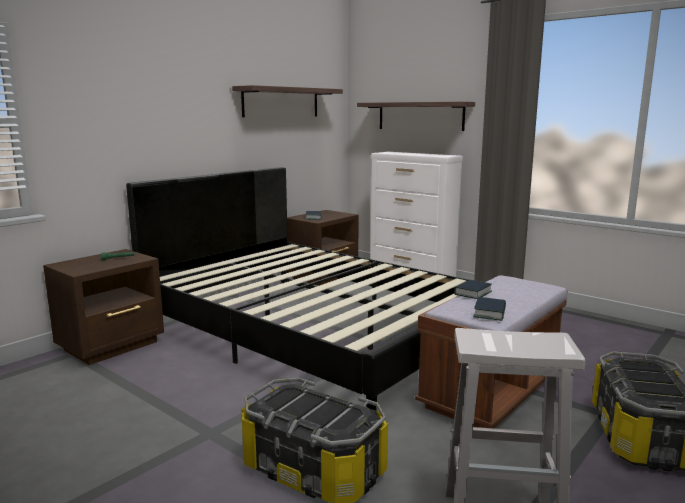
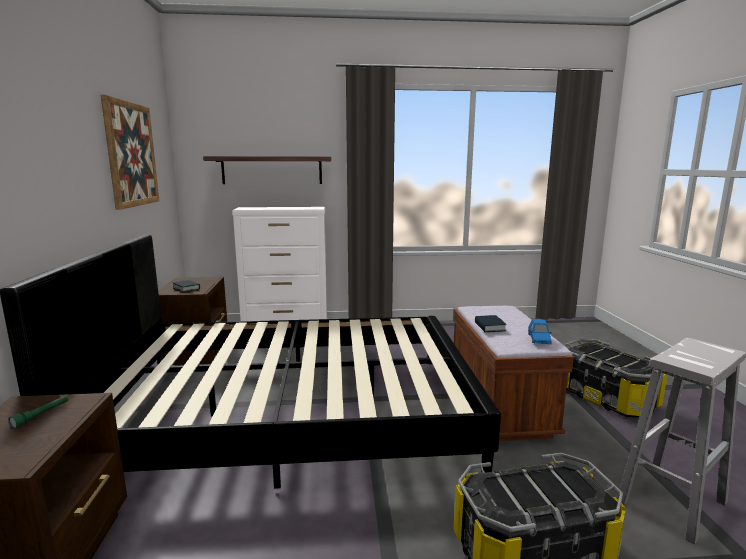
camera: 45 degrees left, 0 degrees up
shelf [232,85,343,117] -> picture [101,95,159,210]
book [473,297,506,321] -> blue toy car [528,319,552,344]

